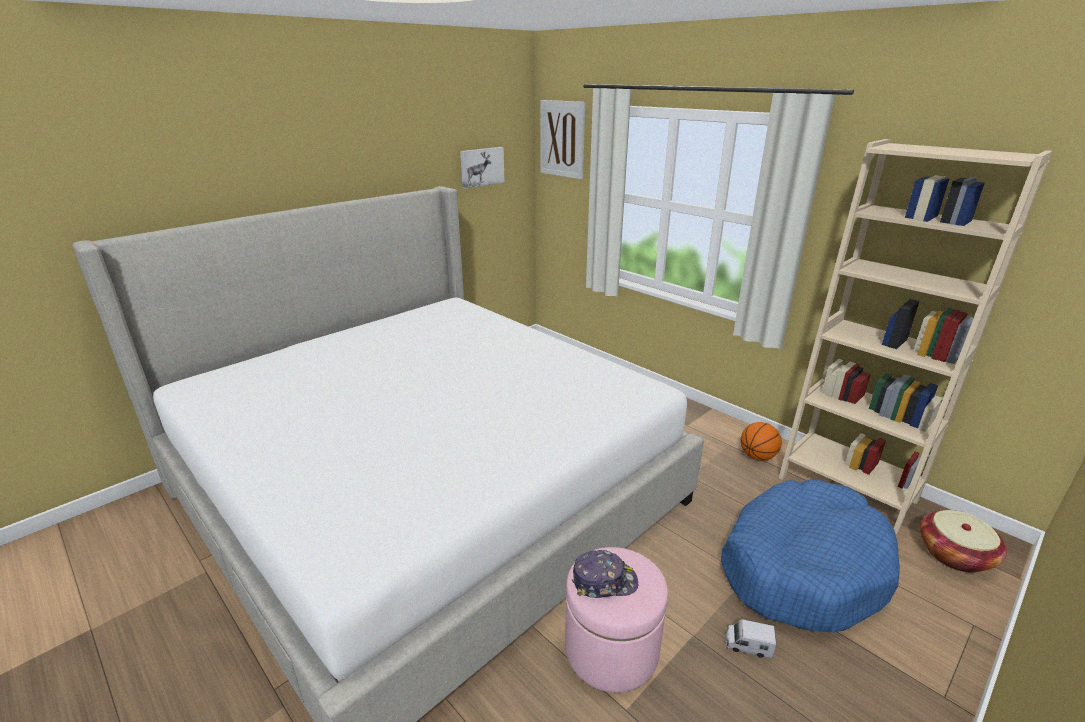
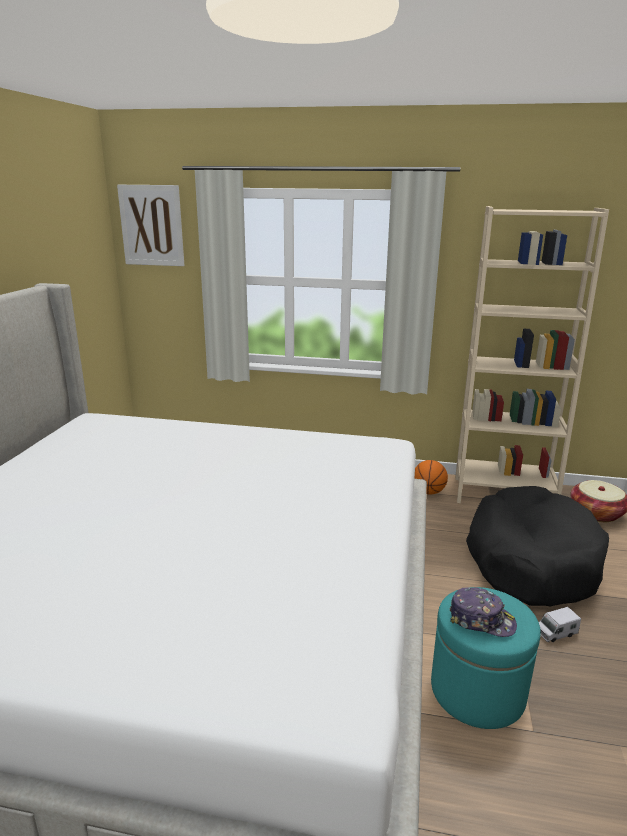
camera: 35 degrees left, 5 degrees down
picture [460,147,505,189] -> none
pink ottoman [565,547,668,693] -> turquoise ottoman [431,587,541,729]
cap [572,550,638,598] -> cap turned 60 degrees clockwise [449,587,517,637]
blue dog bed [721,480,900,633] -> black dog bed [466,486,609,606]

